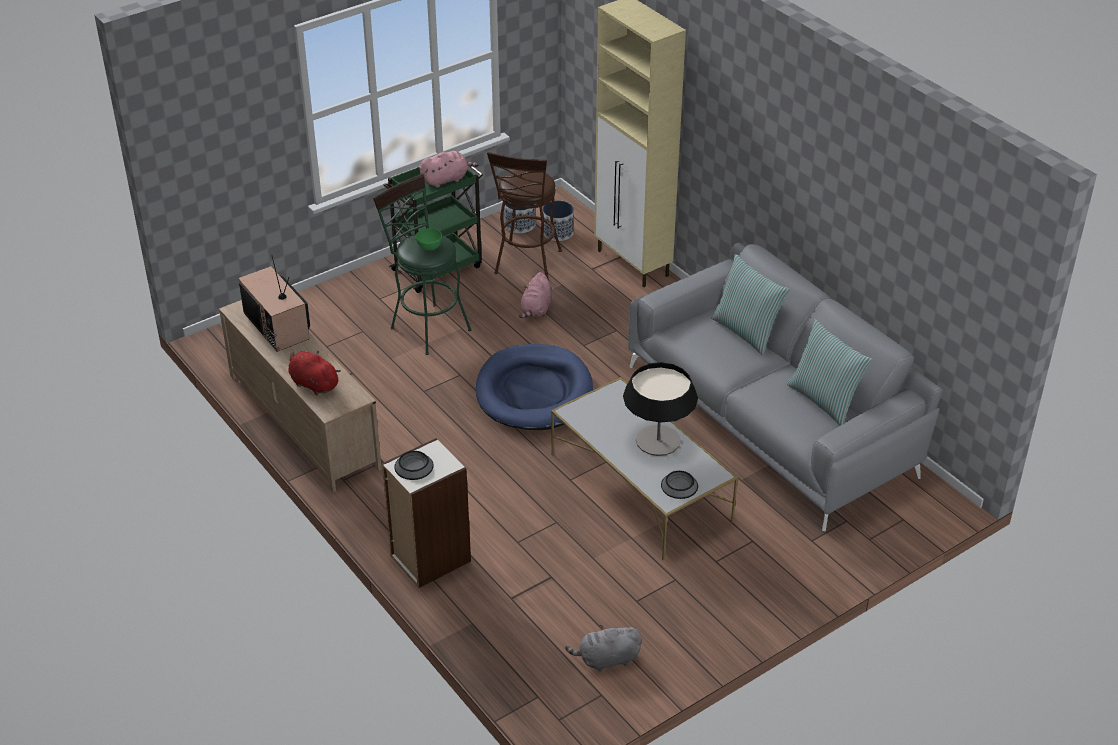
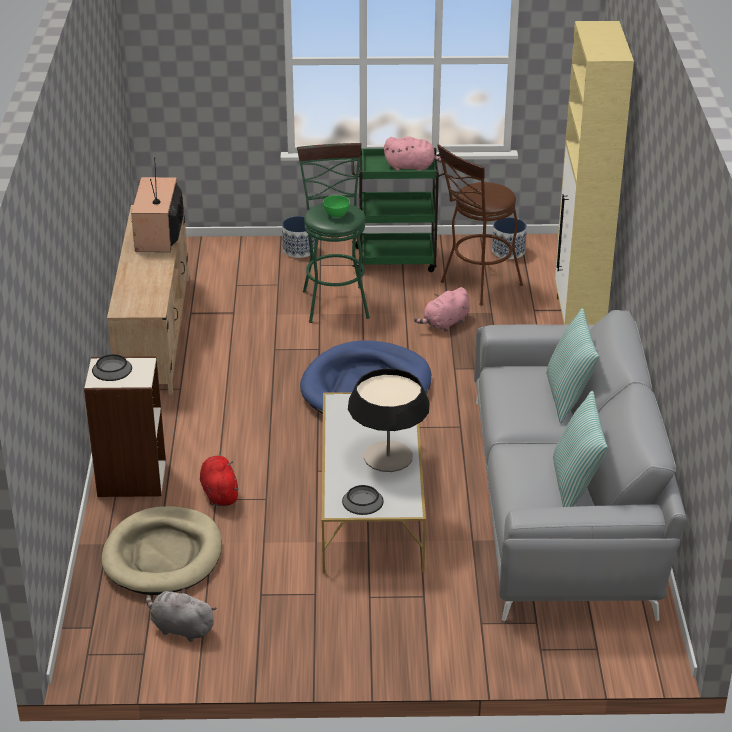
camera: 35 degrees right, 5 degrees down
red plush toy [288,350,341,395] -> red plush toy moved to [200,455,239,506]
planter [543,200,574,241] -> planter moved to [282,216,316,258]
none -> beige dog bed [102,506,222,595]

